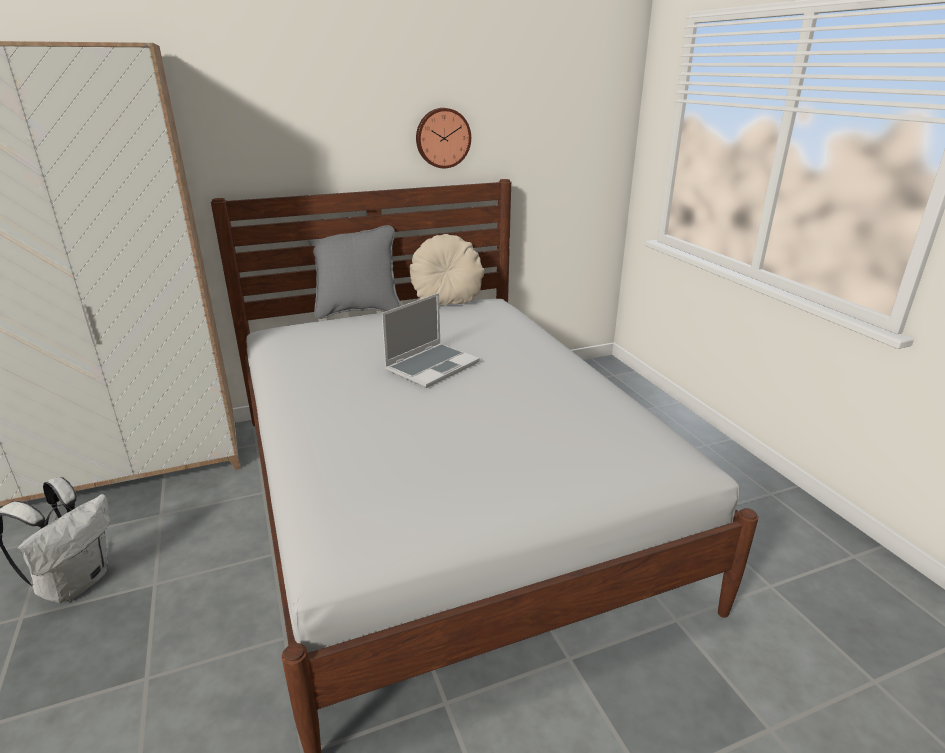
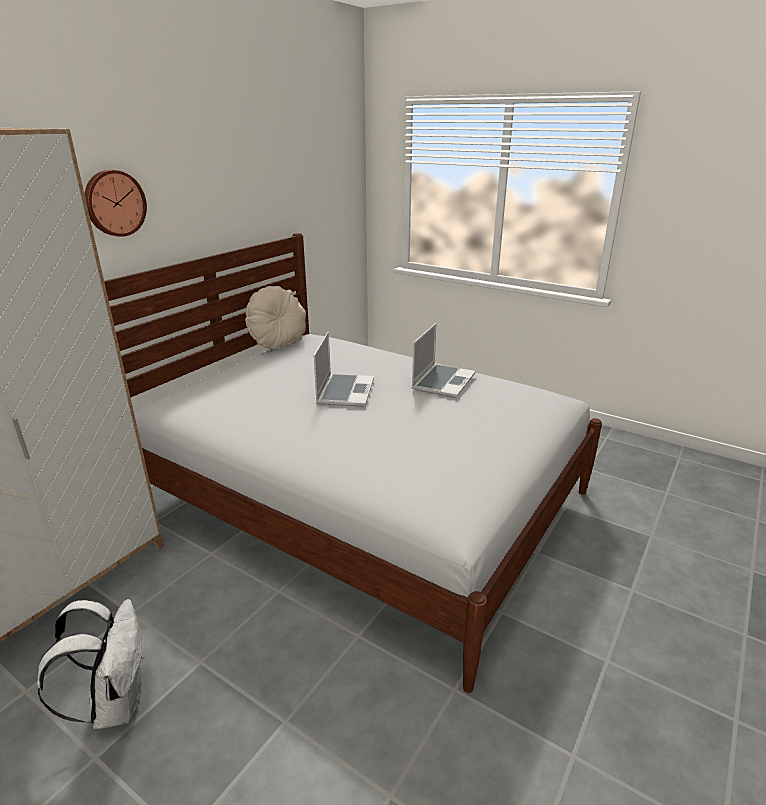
camera: 35 degrees left, 0 degrees up
grey pillow [307,225,401,319] -> none
wall clock [416,108,471,168] -> wall clock moved to [84,170,147,237]
none -> laptop [412,323,475,398]

